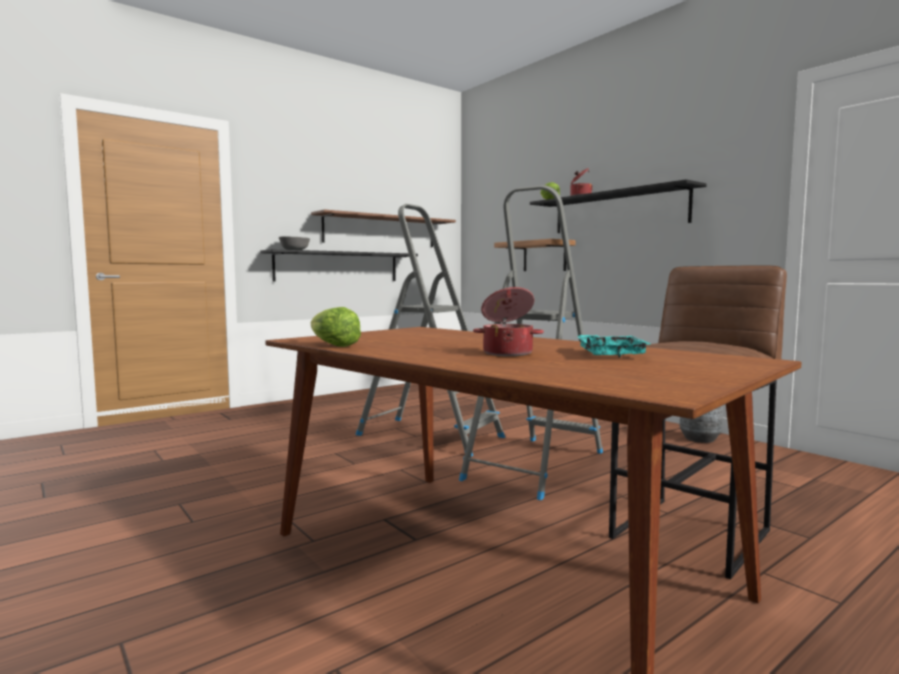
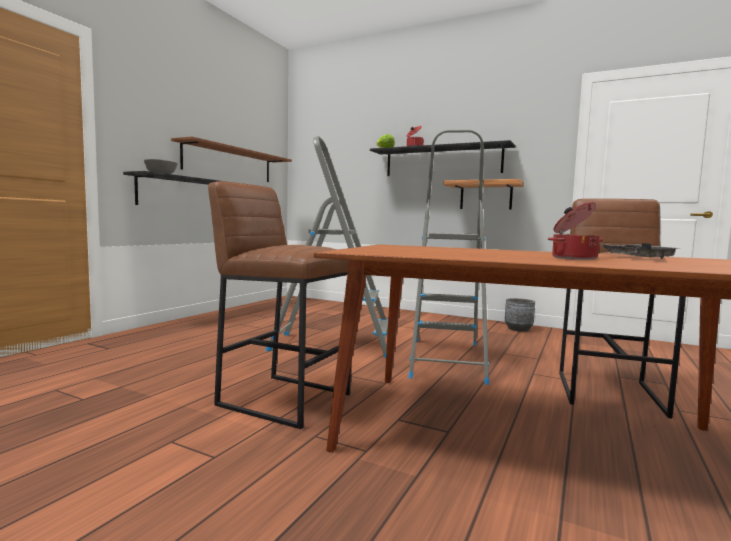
camera: 25 degrees left, 0 degrees up
lettuce [311,307,361,347] -> none
shelf [494,239,575,271] -> shelf moved to [443,179,524,209]
turquoise tray [577,335,650,358] -> grey tray [601,243,681,259]
none -> brown stool [208,181,351,429]

